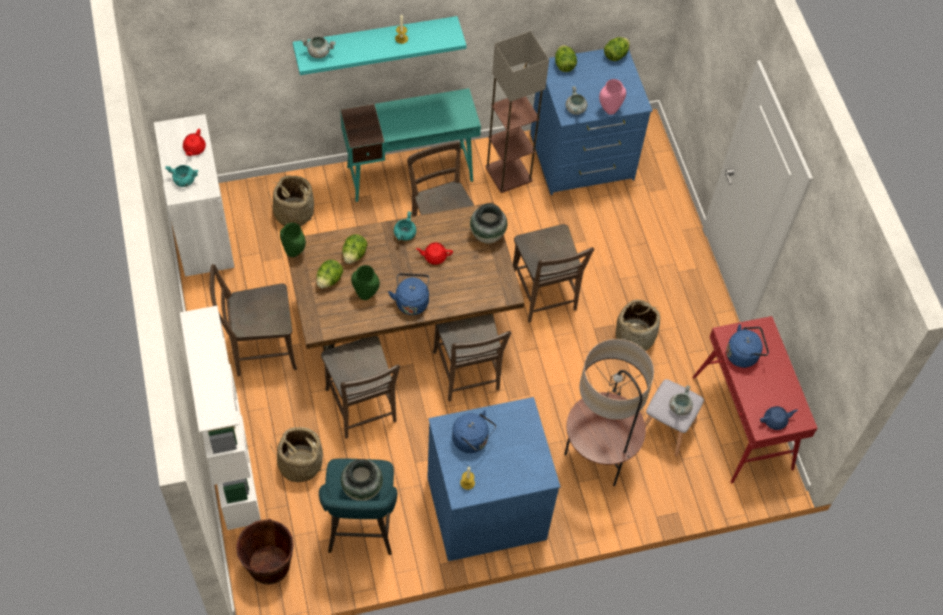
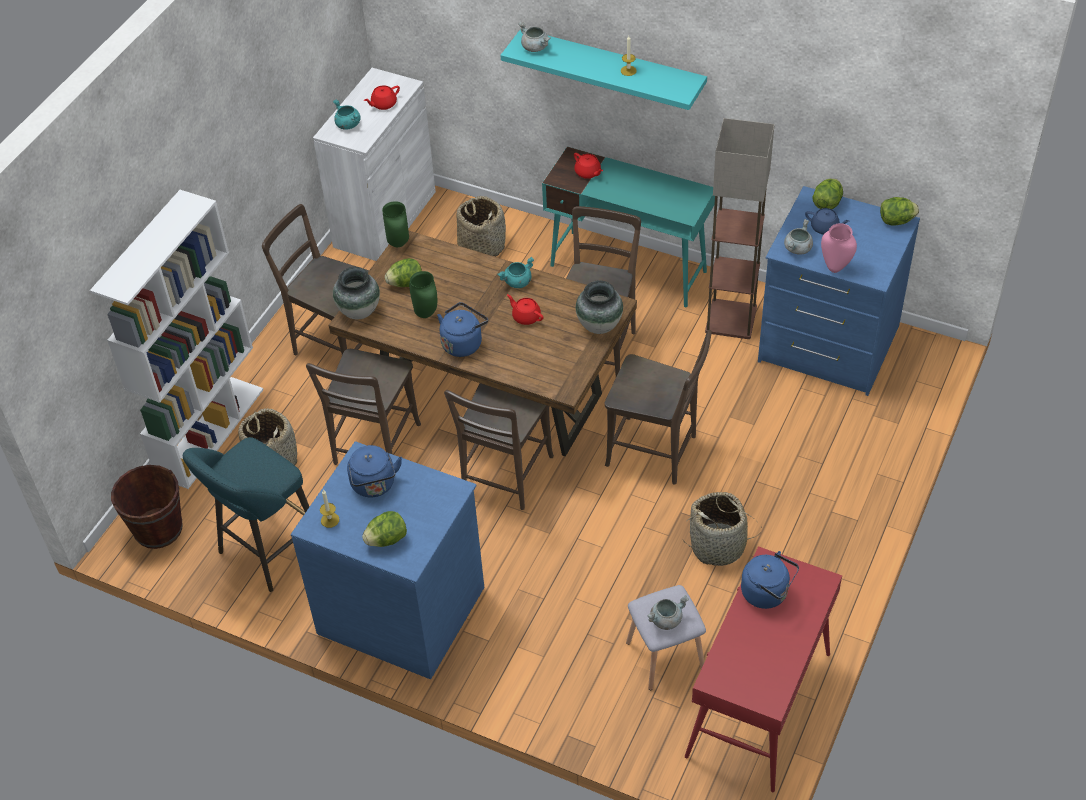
camera: 45 degrees right, 10 degrees down
vase [341,459,383,501] -> vase moved to [333,267,380,320]
lettuce [342,234,368,264] -> lettuce moved to [362,511,407,547]
brown chair [513,224,594,323] -> brown chair turned 90 degrees counterclockwise [605,330,712,485]
floor lamp [564,339,654,486] -> none
blue teapot [760,406,798,430] -> blue teapot moved to [805,208,850,235]
none -> red teapot [574,153,603,179]

